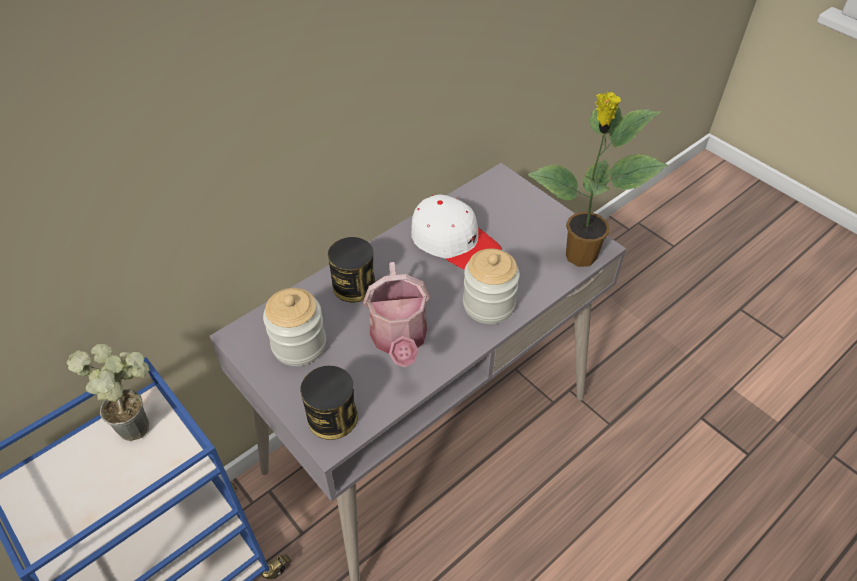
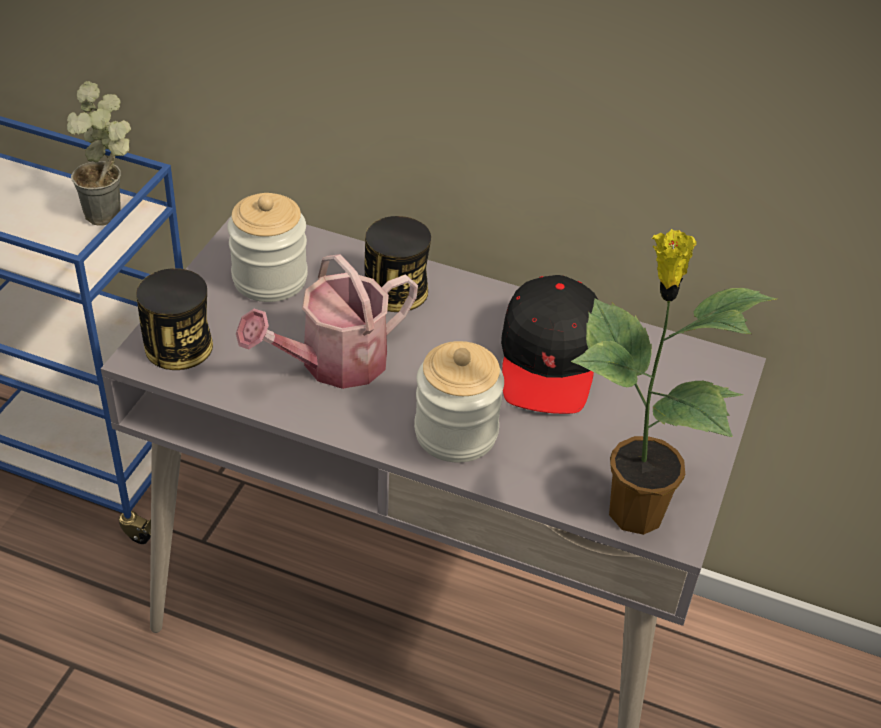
camera: 60 degrees right, 5 degrees down
white cap [411,194,502,270] -> black cap [501,275,598,414]

